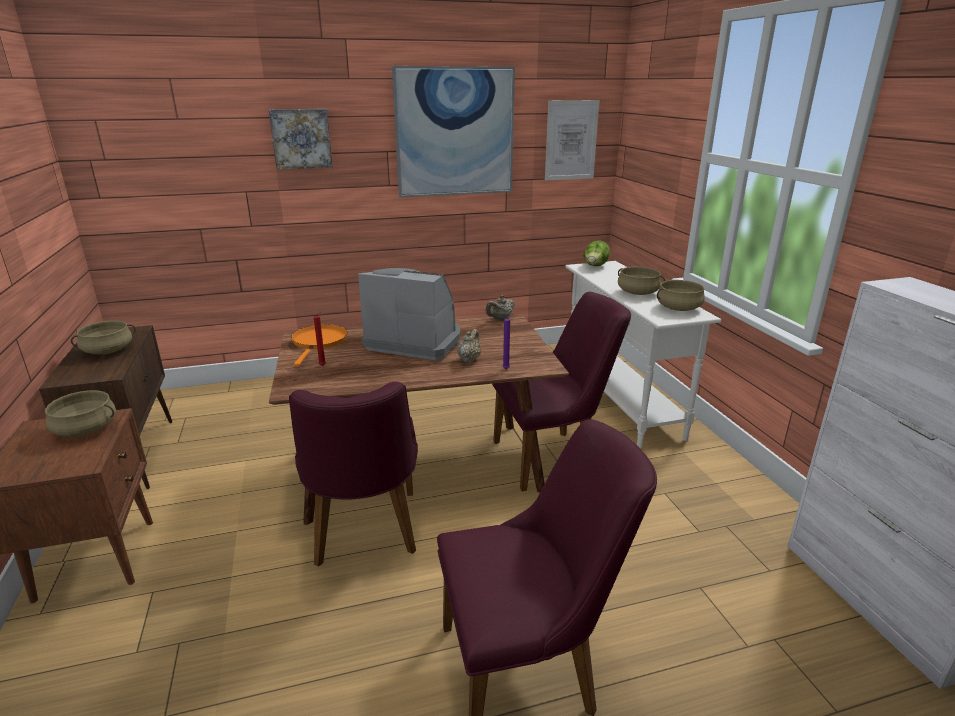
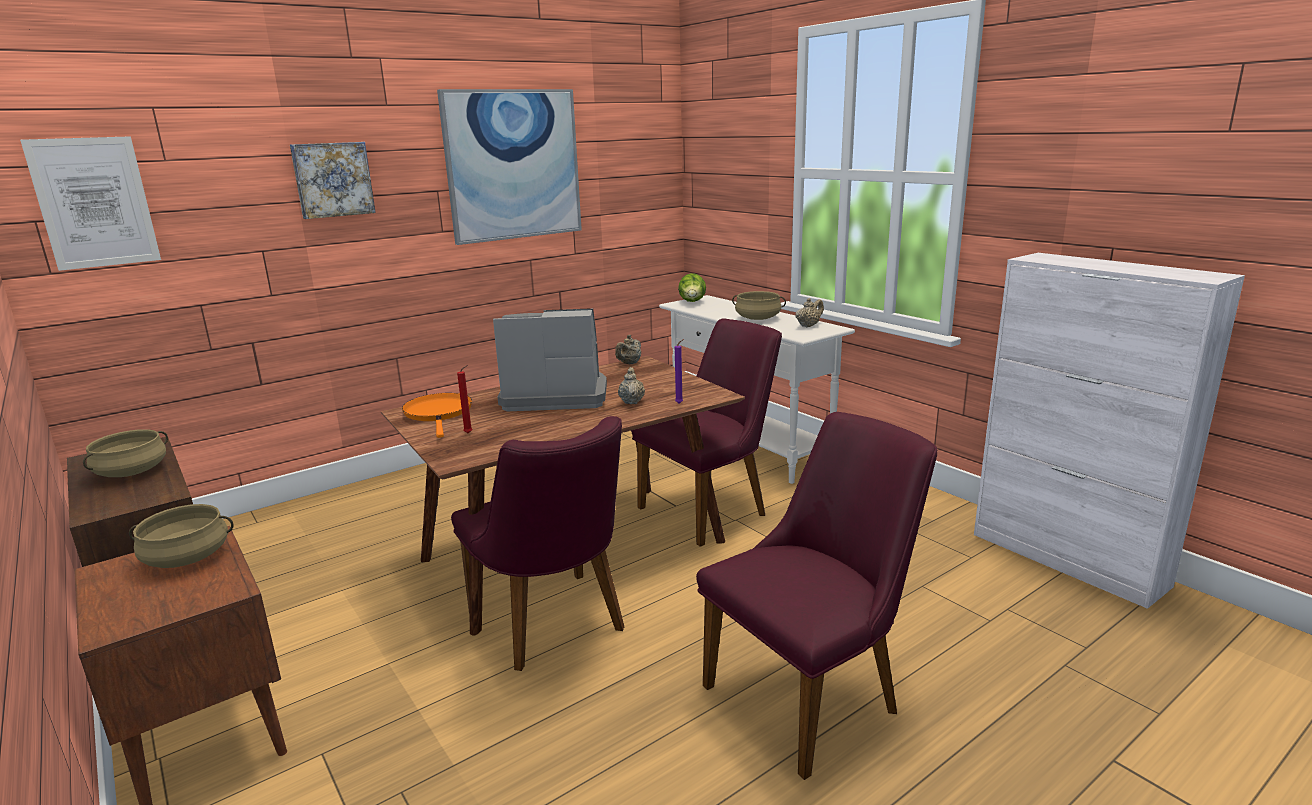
camera: 20 degrees left, 5 degrees down
picture [545,100,600,180] -> picture moved to [20,136,161,271]
beige cooking pot [657,280,705,311] -> beige teapot [795,298,824,327]

